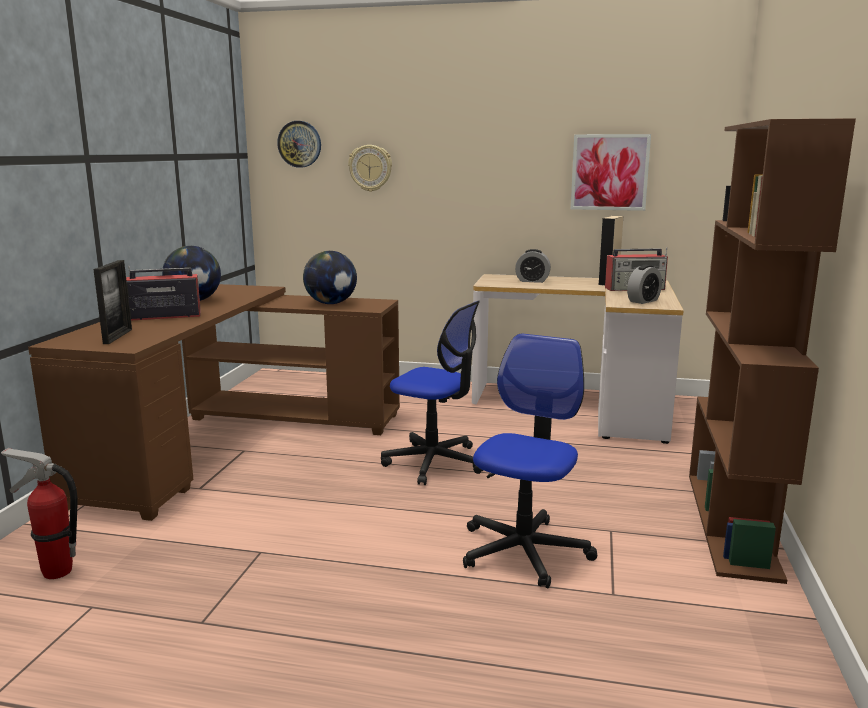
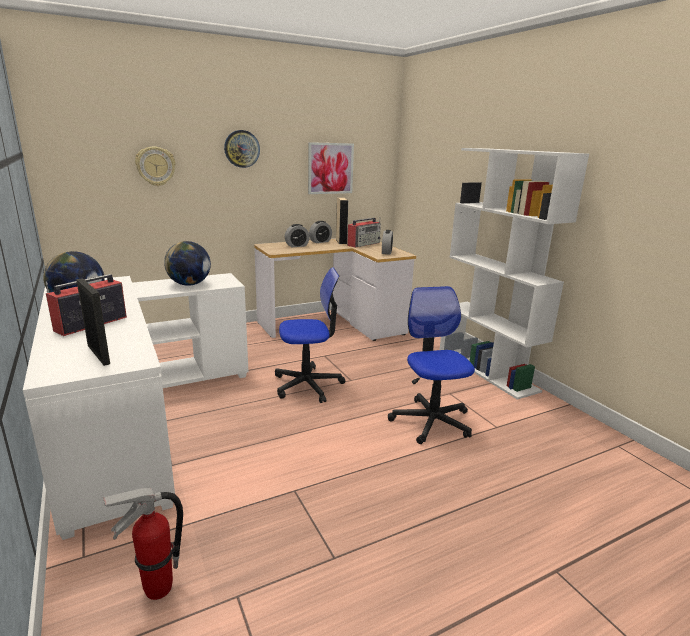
camera: 40 degrees left, 5 degrees up
brown desk [28,284,400,521] -> white desk [23,273,249,540]
wall clock [277,121,321,168] -> wall clock moved to [224,130,260,168]
brown bookcase [689,118,856,584] -> white bookcase [439,148,589,399]
none -> alarm clock [309,221,332,243]

